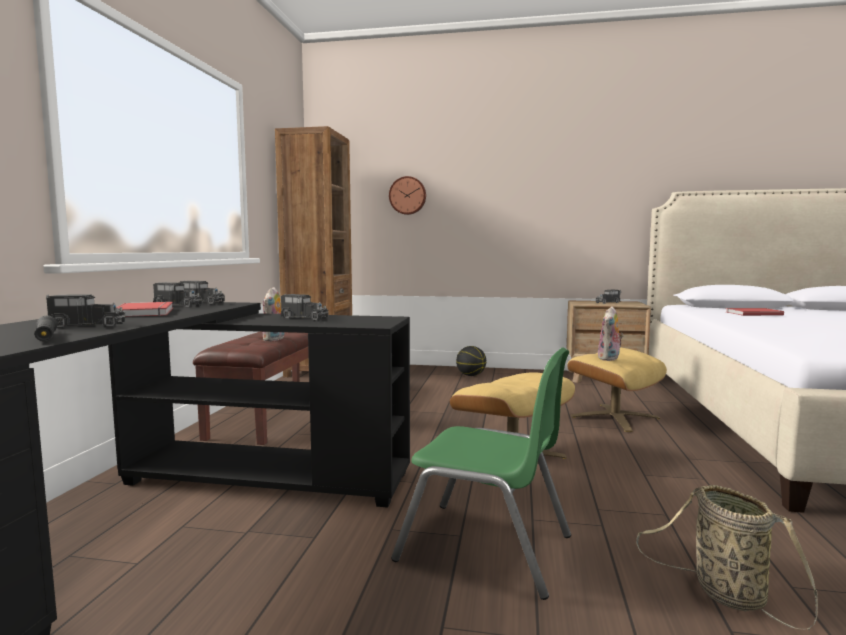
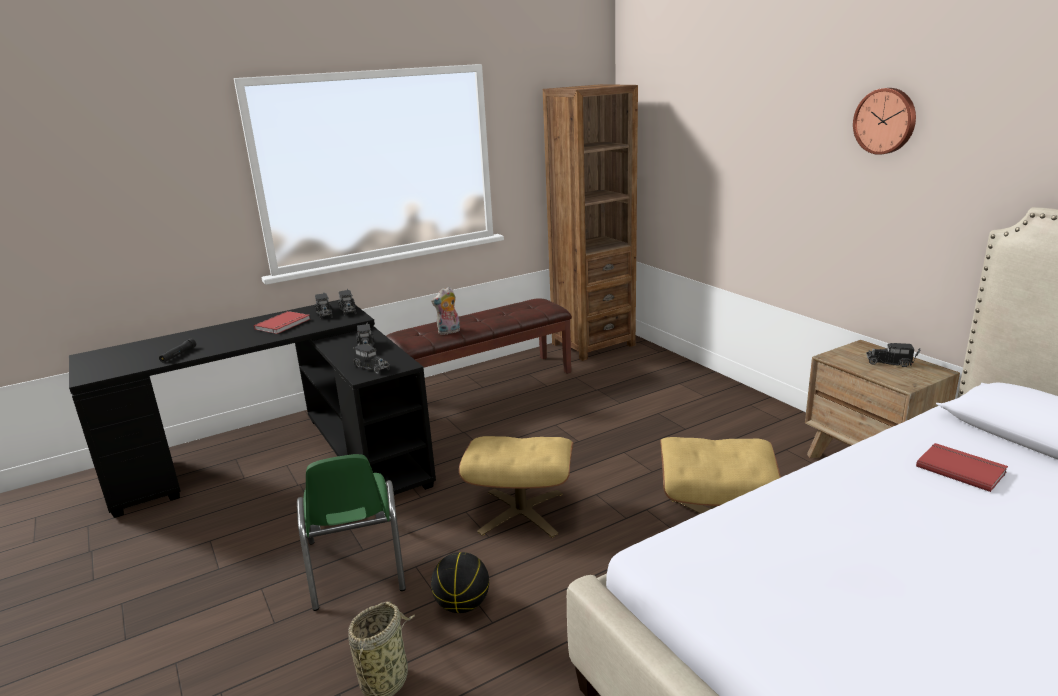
camera: 50 degrees right, 15 degrees up
toy truck [46,294,125,328] -> toy truck moved to [353,343,390,374]
wall clock [389,176,426,215] -> wall clock moved to [853,88,916,155]
basketball [456,346,486,376] -> basketball moved to [431,552,489,613]
plush toy [598,306,624,361] -> none

